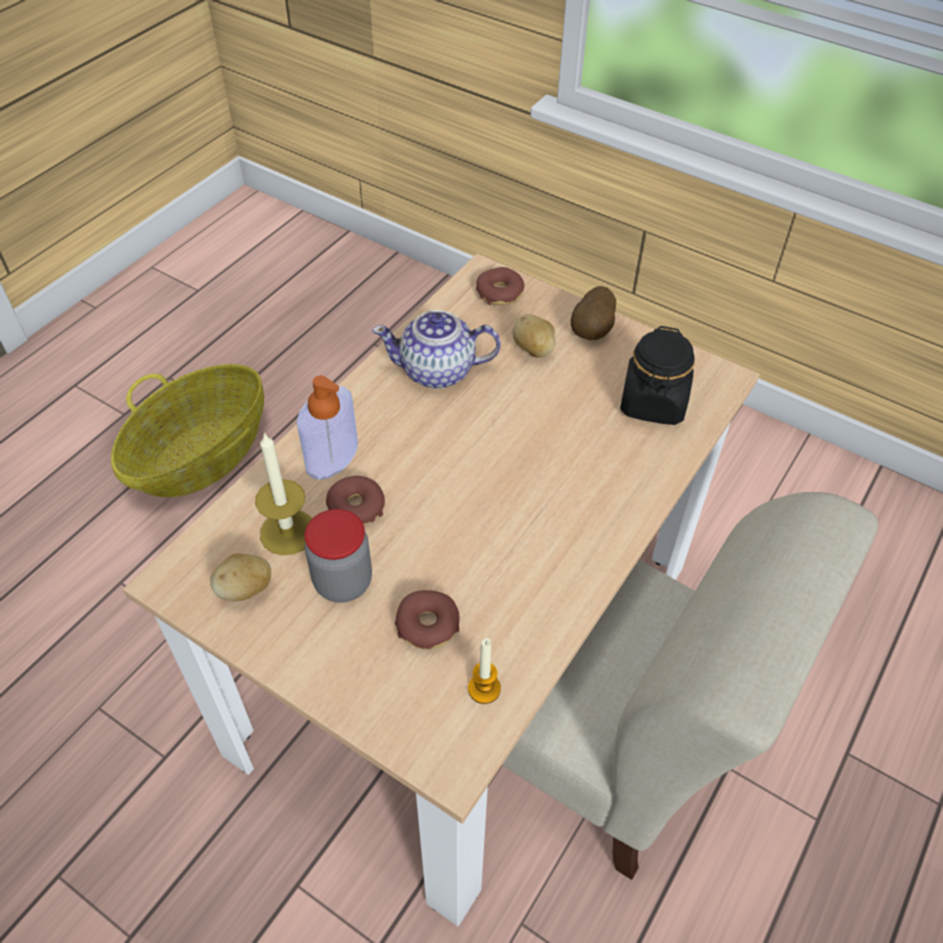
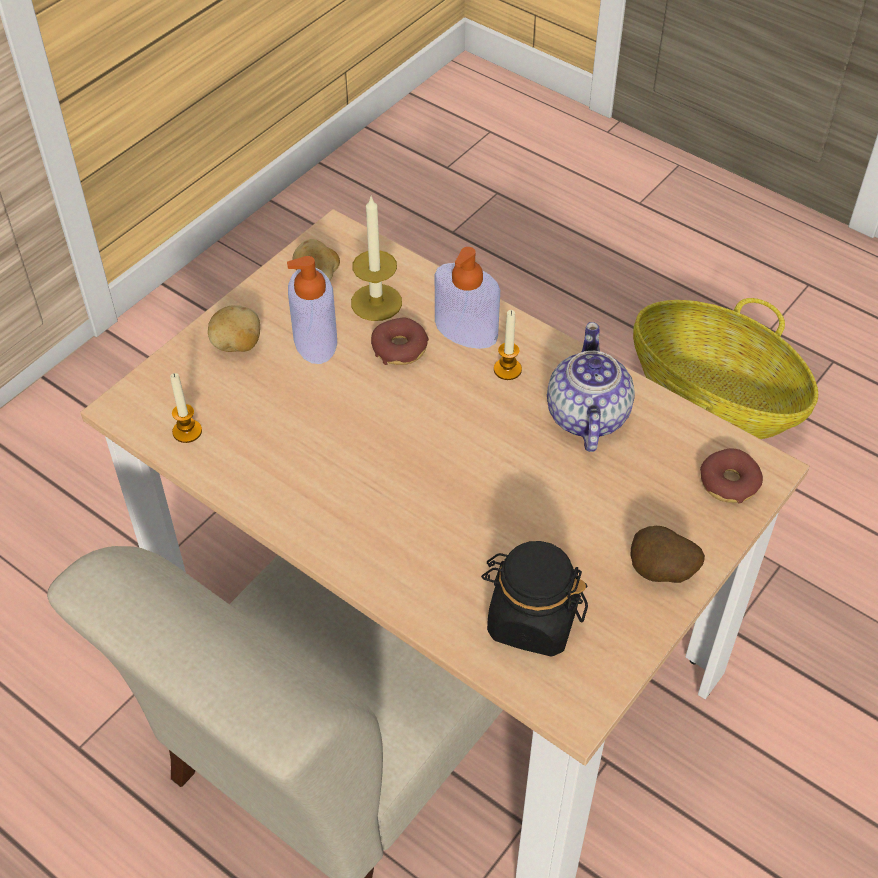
camera: 95 degrees right, 0 degrees up
jar [305,509,372,603] -> soap dispenser [287,256,337,364]
donut [395,590,460,649] -> none
potato [513,314,556,358] -> potato moved to [208,305,260,352]
none -> candle [494,310,522,380]

